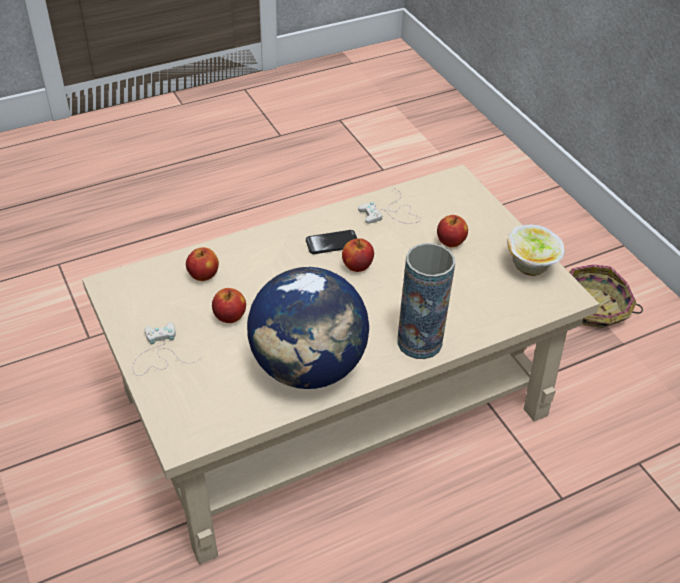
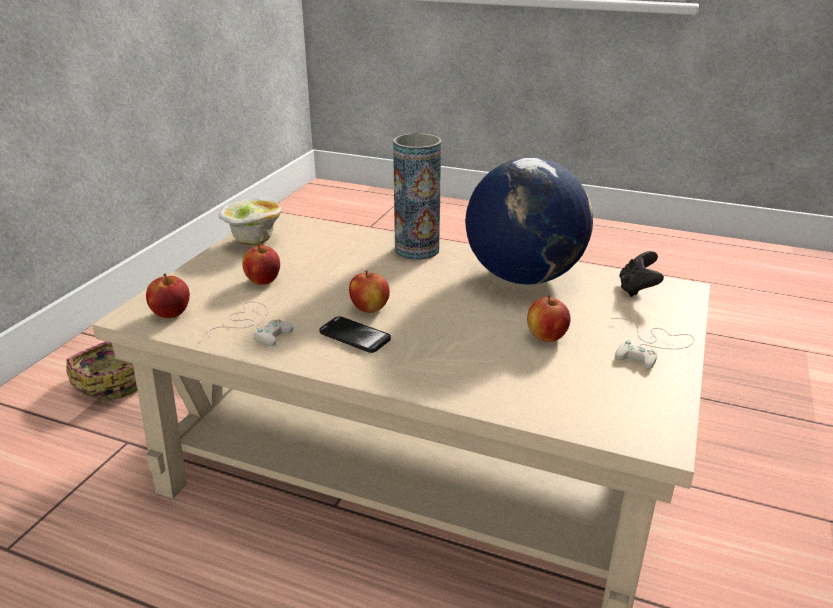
camera: 130 degrees left, 15 degrees down
apple [186,247,219,281] -> apple moved to [146,273,190,318]
none -> black game controller [619,251,664,297]

